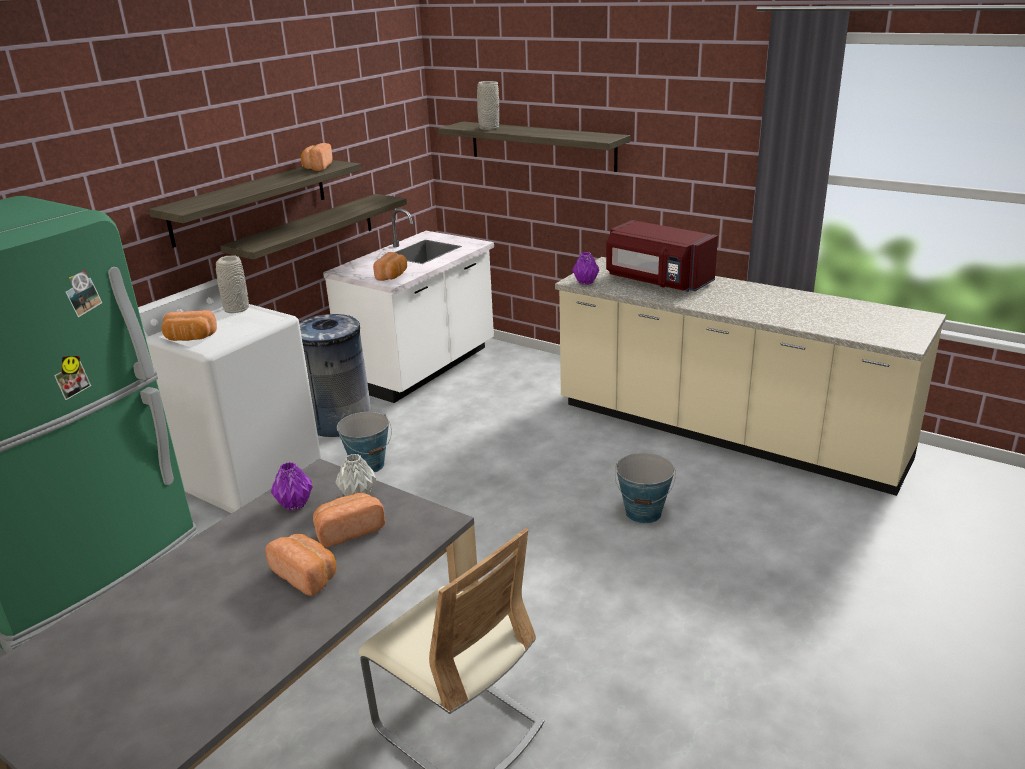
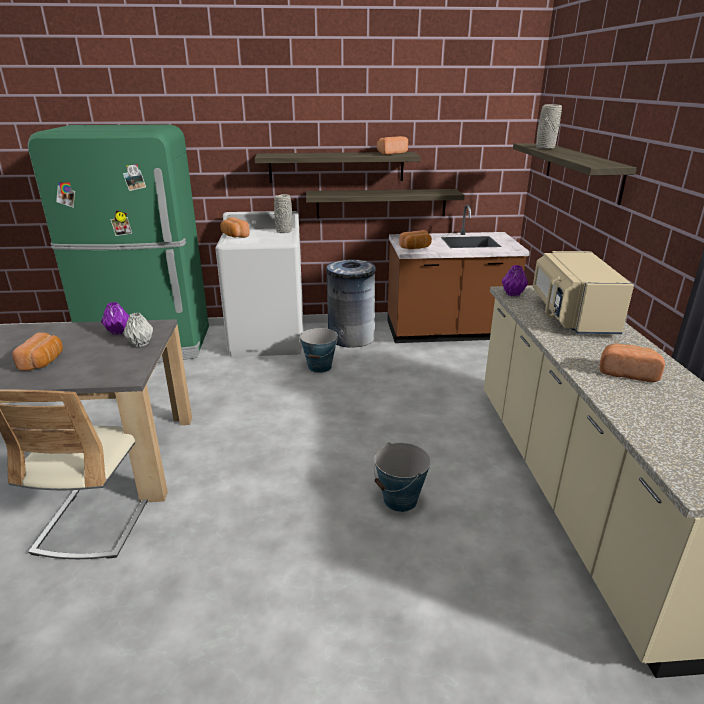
camera: 50 degrees right, 0 degrees up
bread [313,493,385,547] -> bread moved to [600,343,665,382]
white counter [323,209,494,403] -> brown counter [387,204,530,343]
red microwave [606,220,718,292] -> beige microwave [533,251,634,334]

